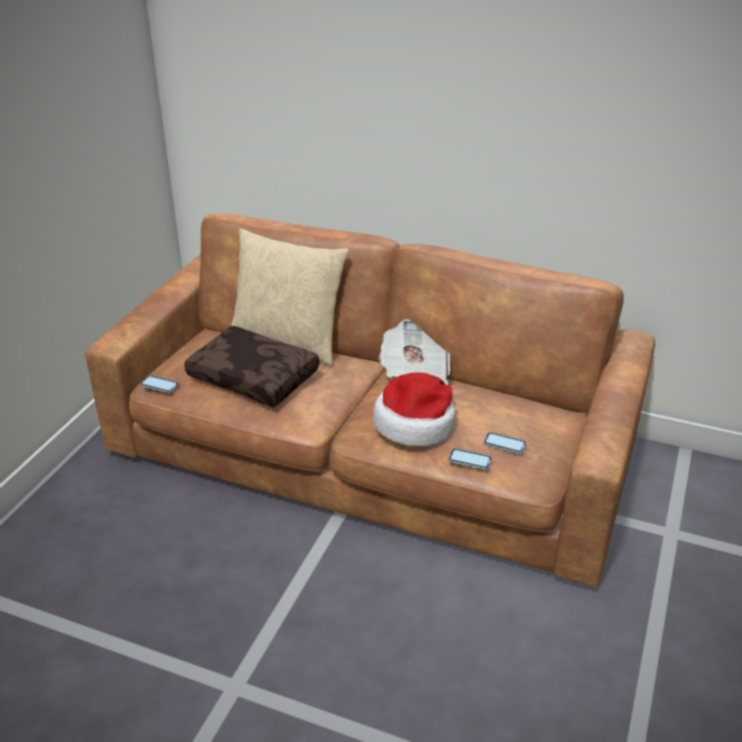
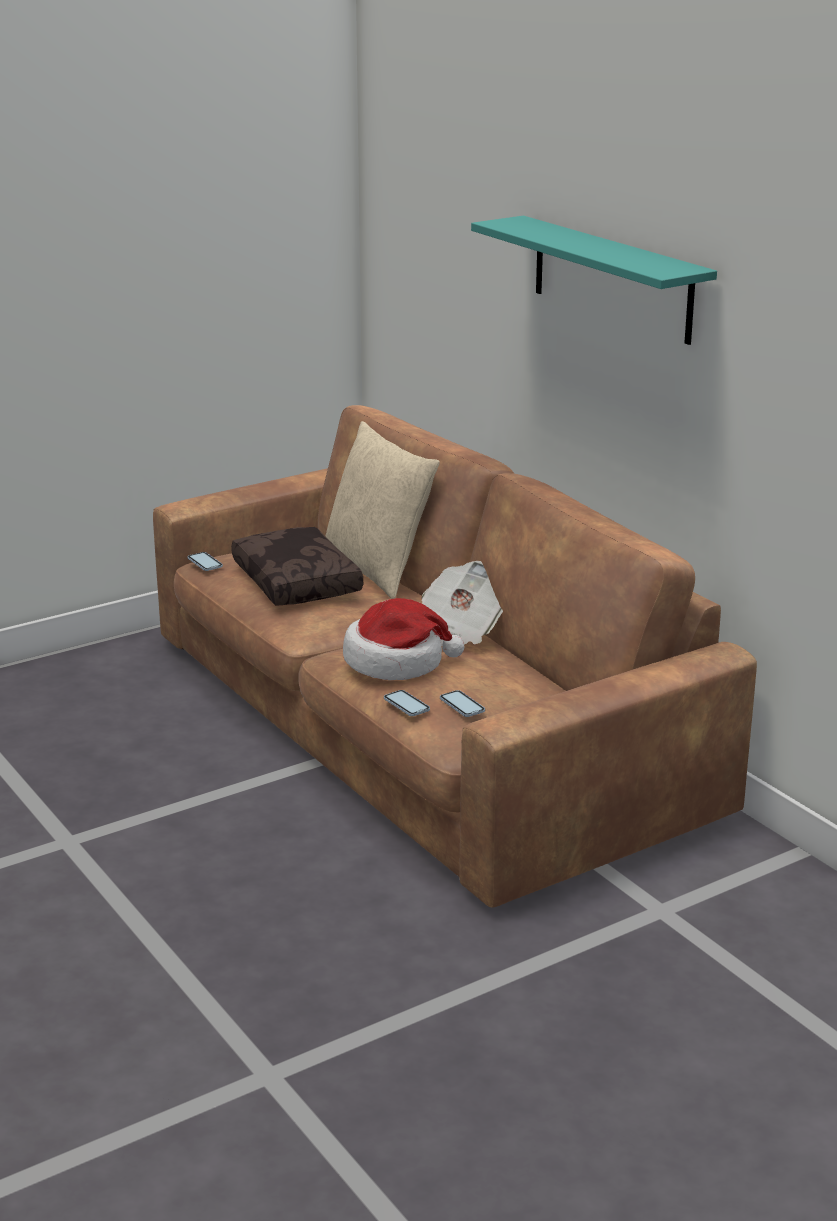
camera: 35 degrees right, 10 degrees down
none -> turquoise shelf [471,216,717,345]

